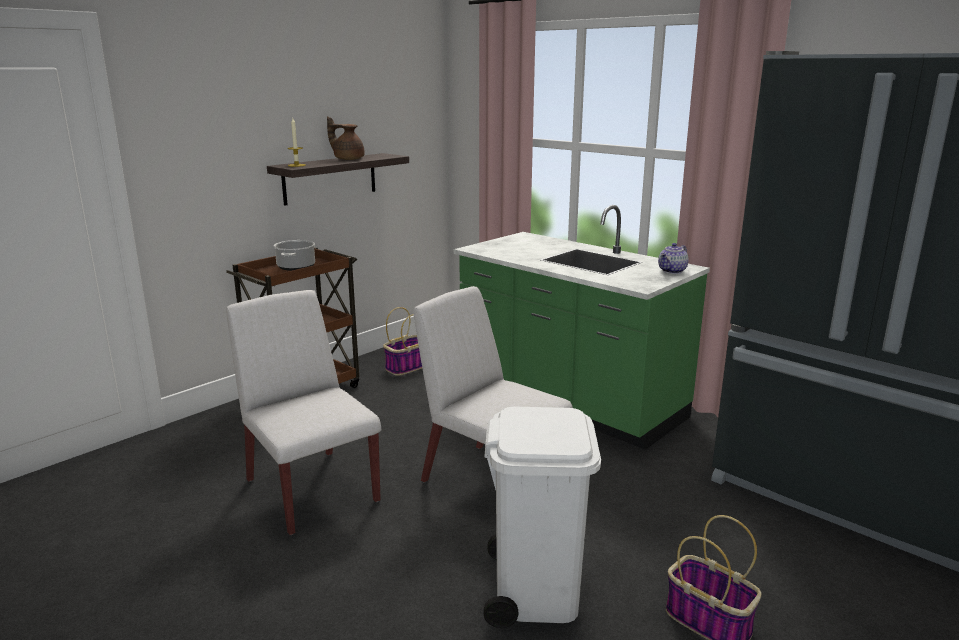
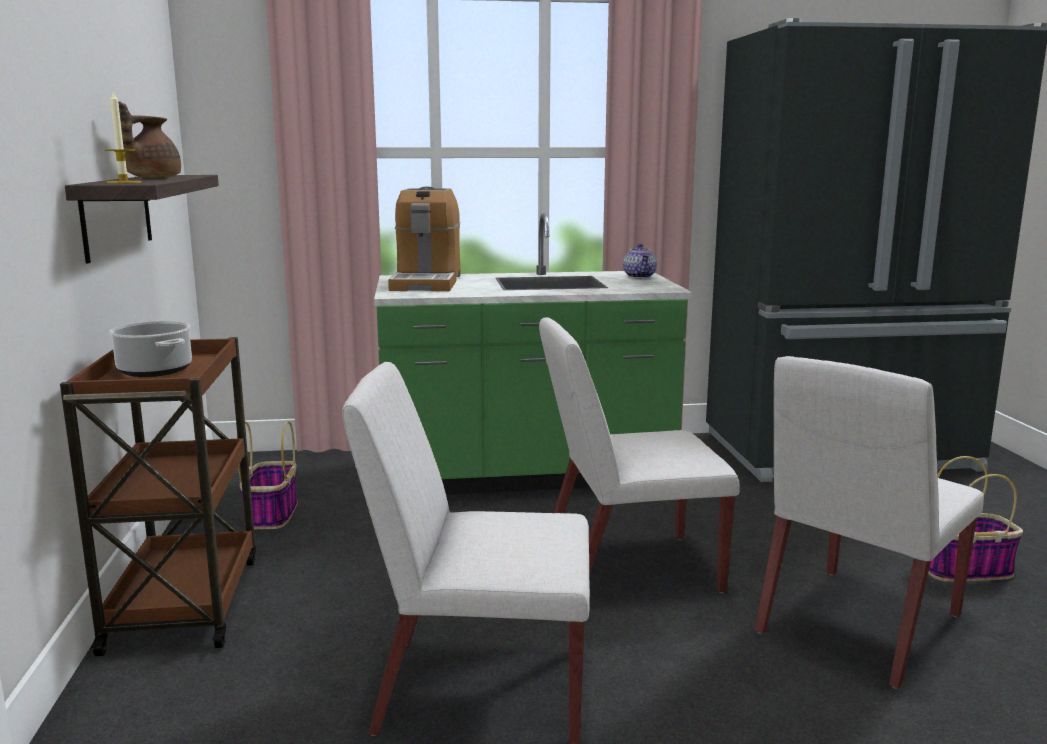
camera: 50 degrees left, 5 degrees down
brown teapot [327,116,365,160] -> brown teapot turned 45 degrees counterclockwise [118,101,181,178]
white trash can [483,407,601,628] -> white chair [755,356,984,689]
none -> coffee machine [388,186,461,291]

